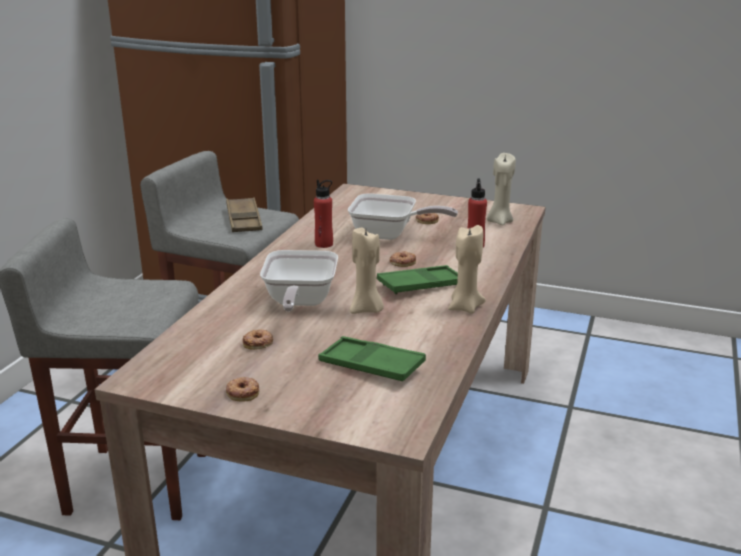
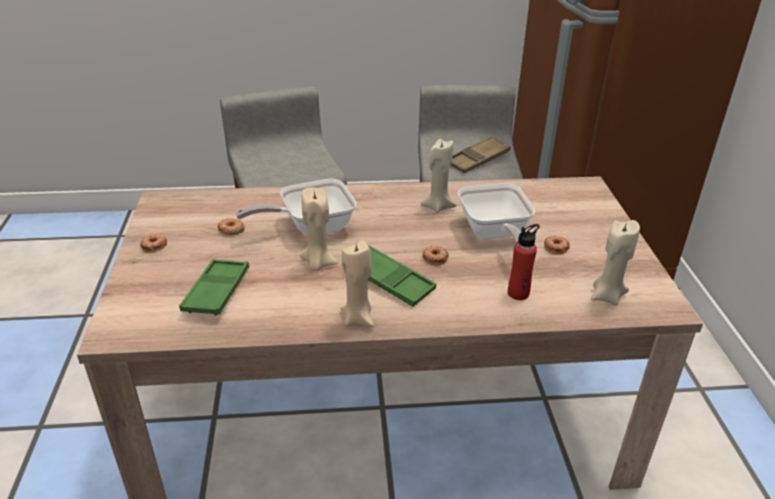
camera: 65 degrees right, 10 degrees up
red bottle [314,180,333,248] -> beige candle [420,139,456,213]

